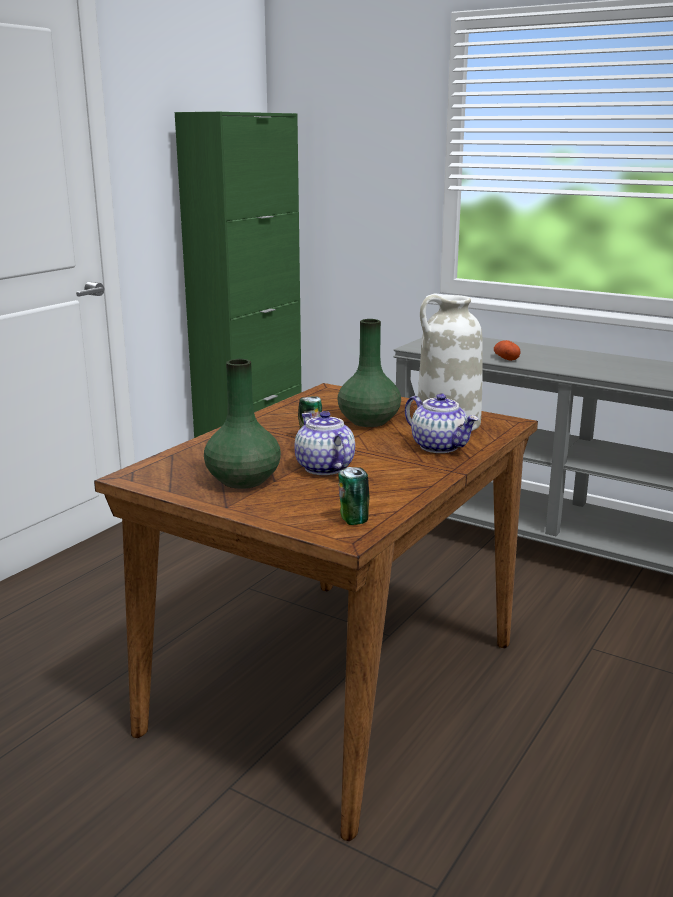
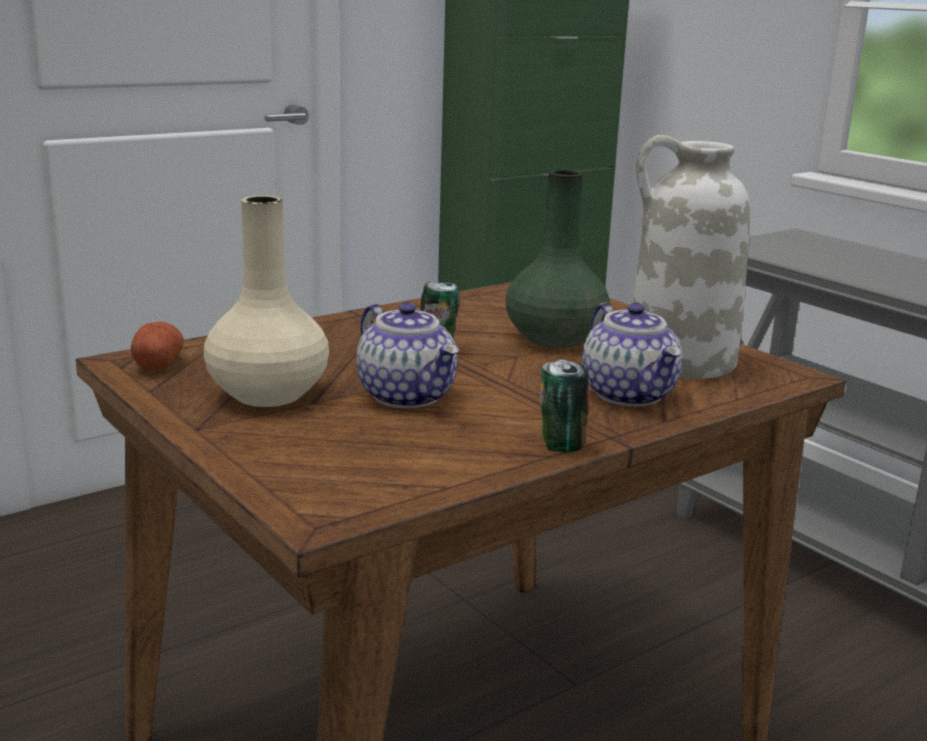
camera: 20 degrees right, 0 degrees up
green vase [204,359,281,489] -> beige vase [204,195,329,407]
teapot [294,411,355,475] -> teapot turned 150 degrees clockwise [356,302,459,408]
can [338,467,369,525] -> can moved to [540,359,589,452]
potato [494,340,520,361] -> potato moved to [131,322,184,370]

